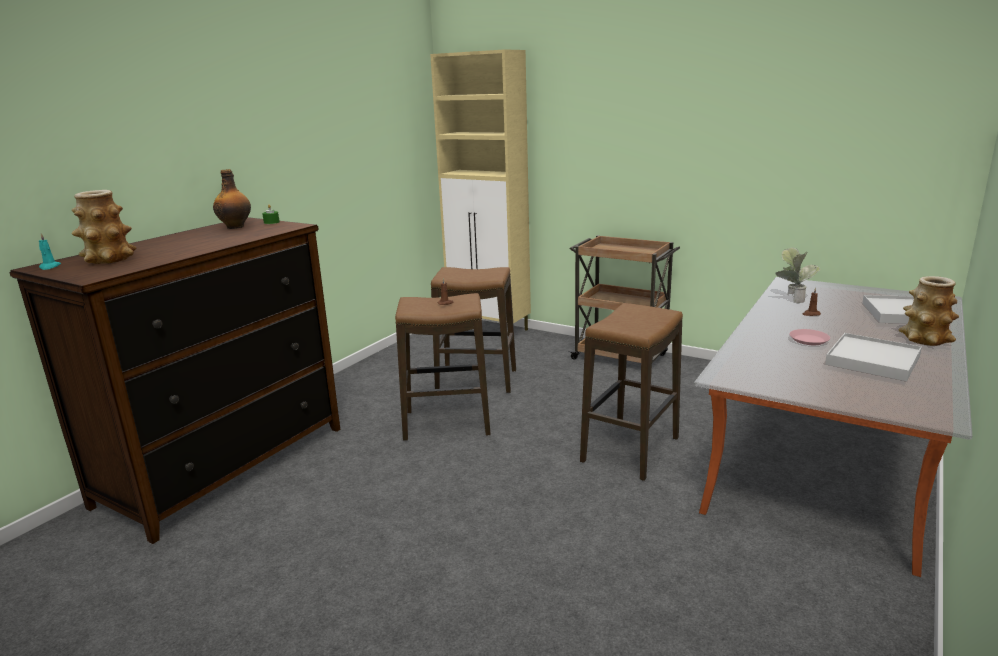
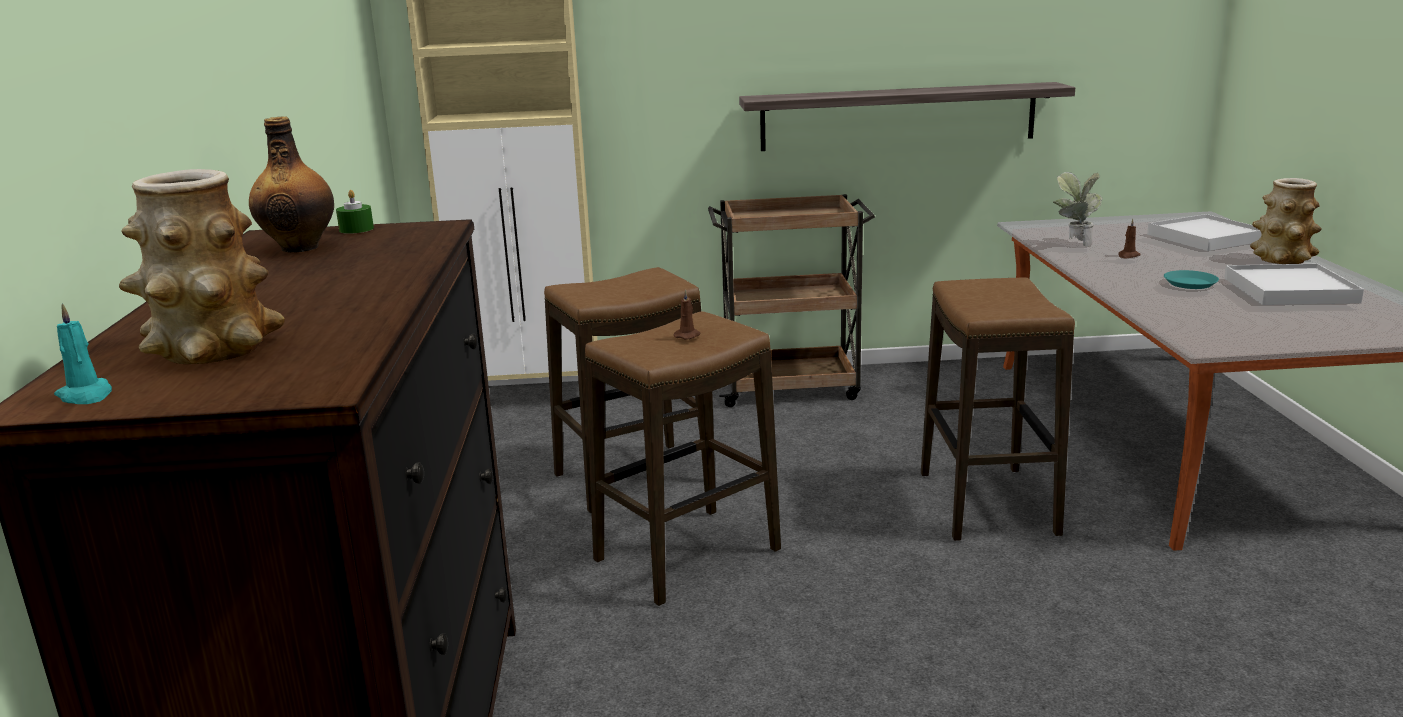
camera: 35 degrees left, 0 degrees up
pink plate [789,329,830,345] -> turquoise plate [1164,270,1219,289]
none -> shelf [739,82,1075,151]

